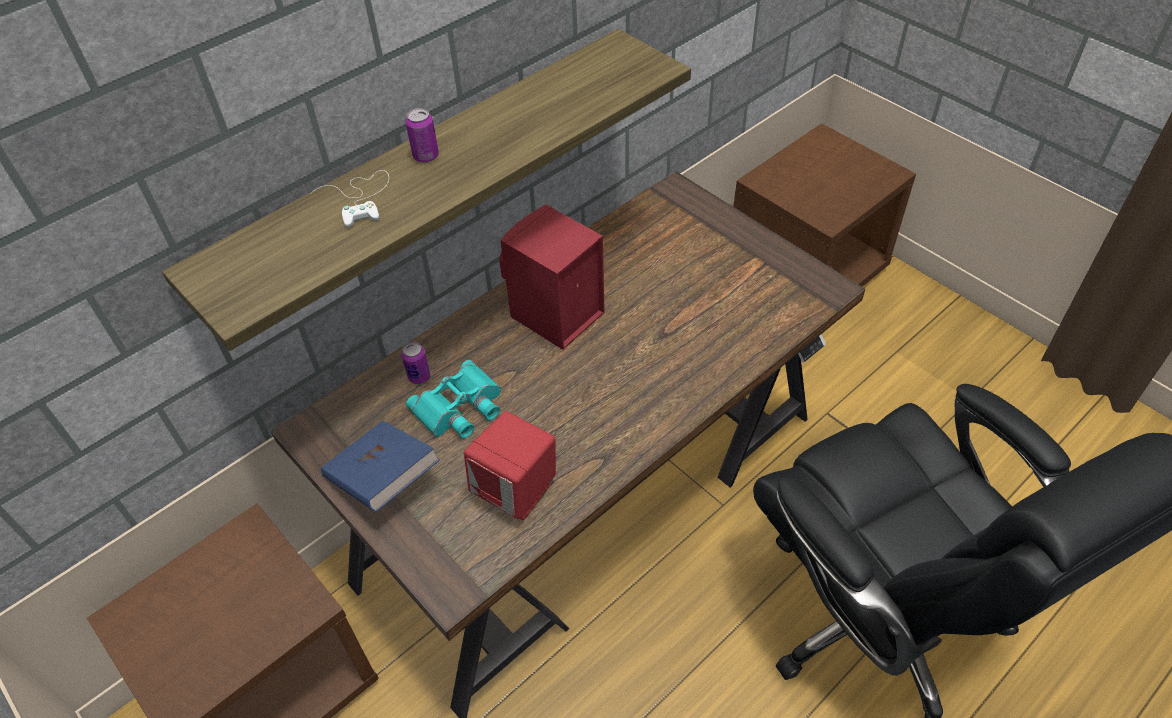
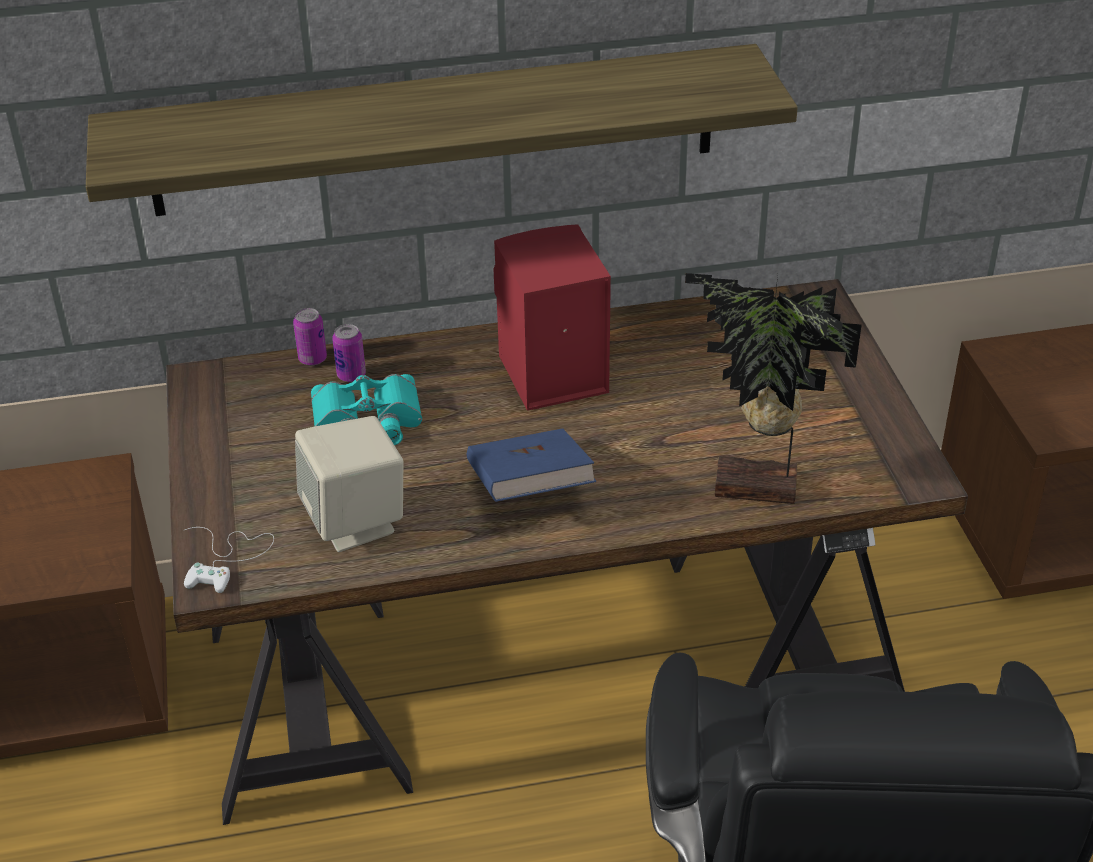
camera: 30 degrees right, 10 degrees down
white game controller [311,170,389,228] -> white game controller moved to [183,527,274,593]
blue book [321,421,440,512] -> blue book moved to [467,428,596,502]
can [406,108,439,163] -> can moved to [293,308,327,366]
red speaker [464,411,556,520] -> beige speaker [295,416,403,552]
none -> potted plant [685,273,862,504]

